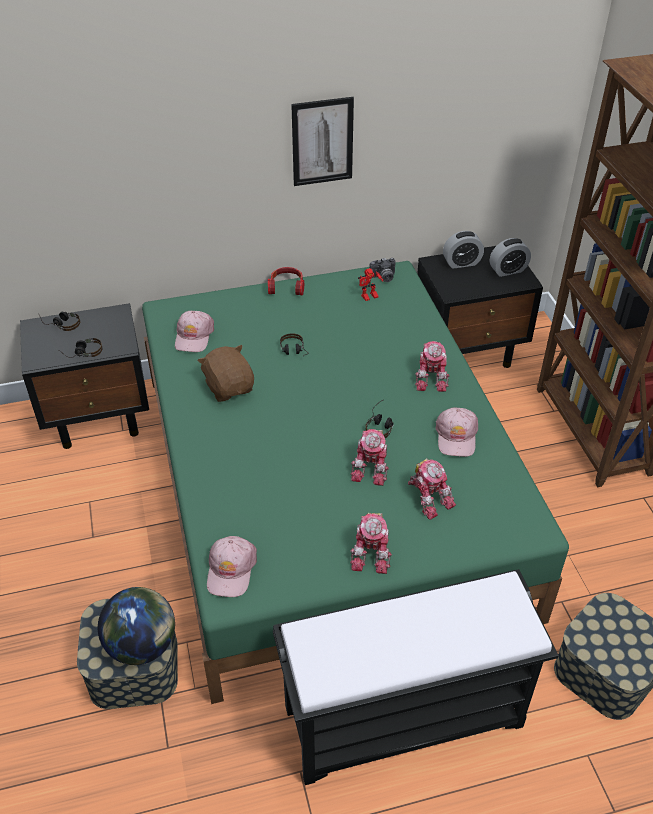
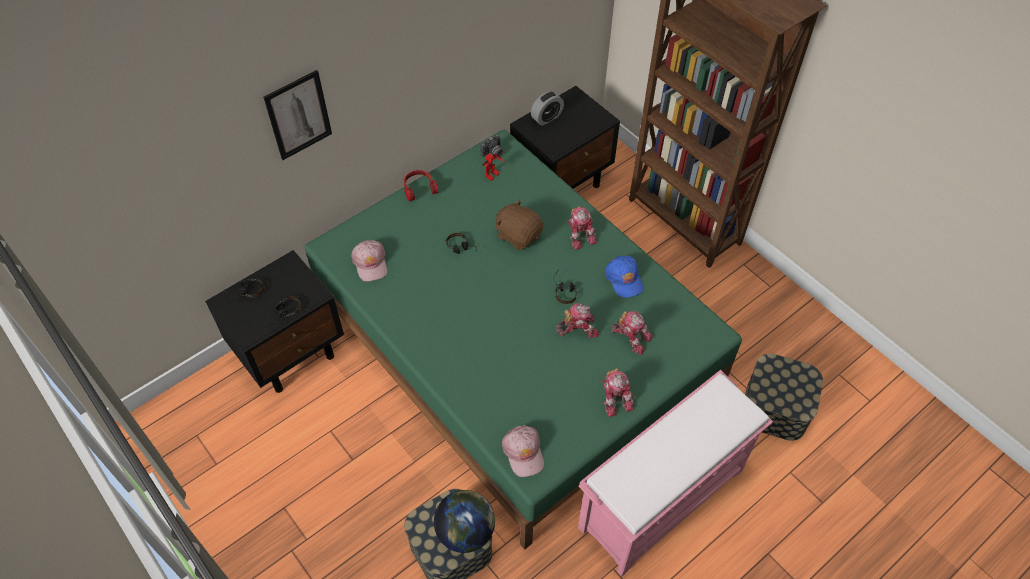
camera: 25 degrees left, 10 degrees up
brown plush toy [198,345,254,402] -> brown plush toy moved to [496,199,543,250]
black bench [273,569,559,785] -> pink bench [578,370,773,577]
picture [291,97,354,186] -> picture moved to [263,70,332,160]
toy robot [350,429,389,486] -> toy robot turned 90 degrees counterclockwise [556,303,599,338]
pink cap [435,407,478,457] -> blue cap [605,256,643,298]
alarm clock [490,238,531,277] -> none

